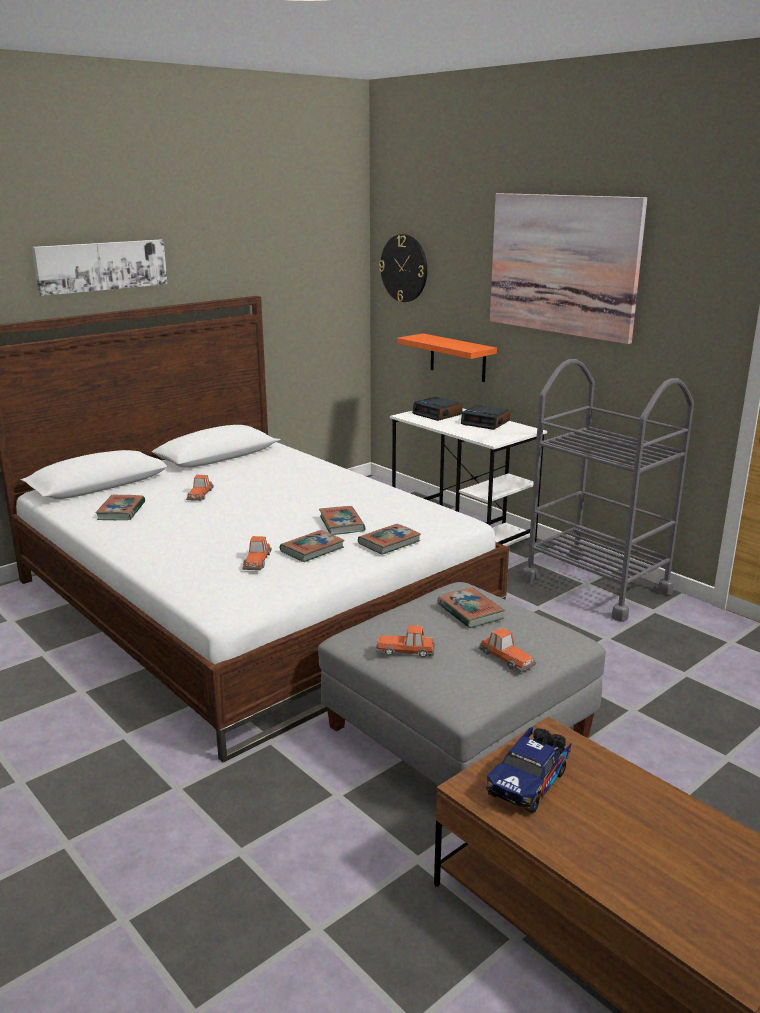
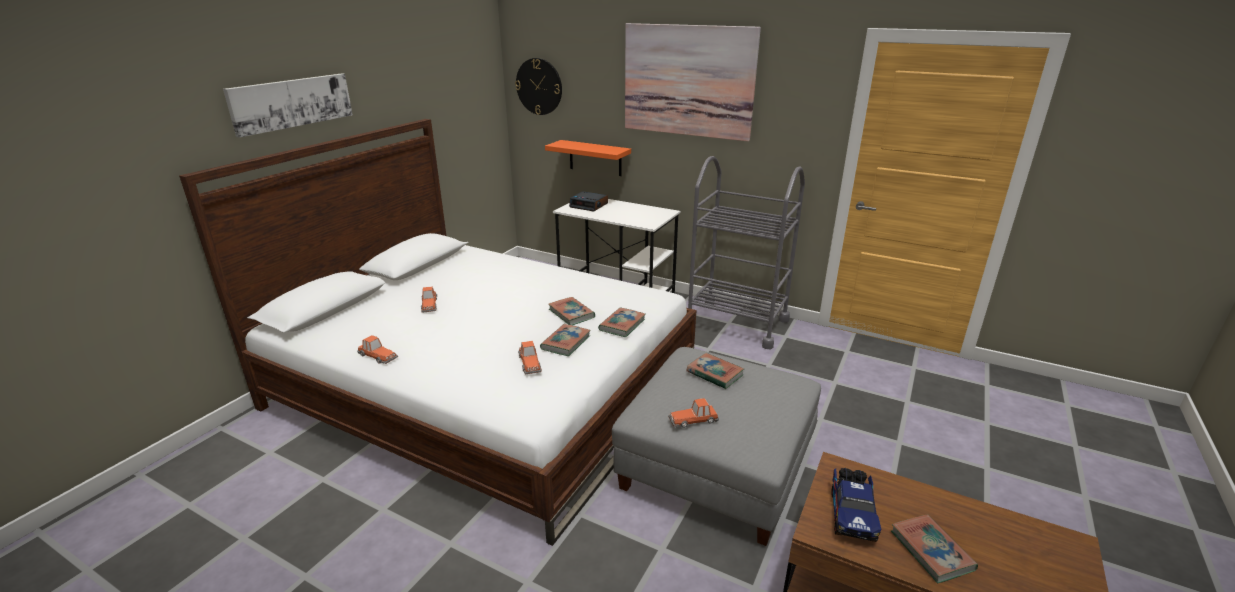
camera: 20 degrees left, 5 degrees up
book [95,495,145,520] -> book moved to [891,514,978,583]
alarm clock [461,405,510,430] -> none
toy car [479,628,536,672] -> toy car moved to [357,335,398,364]

